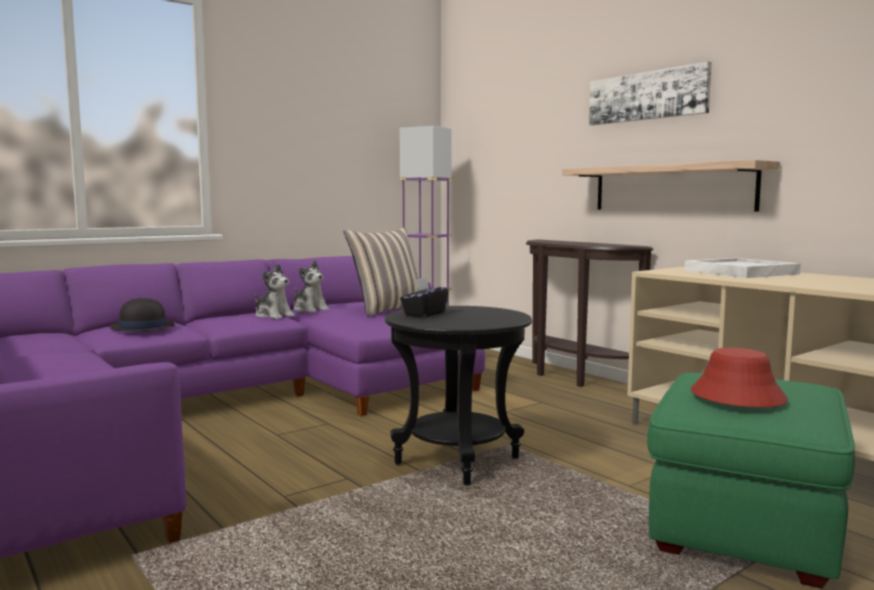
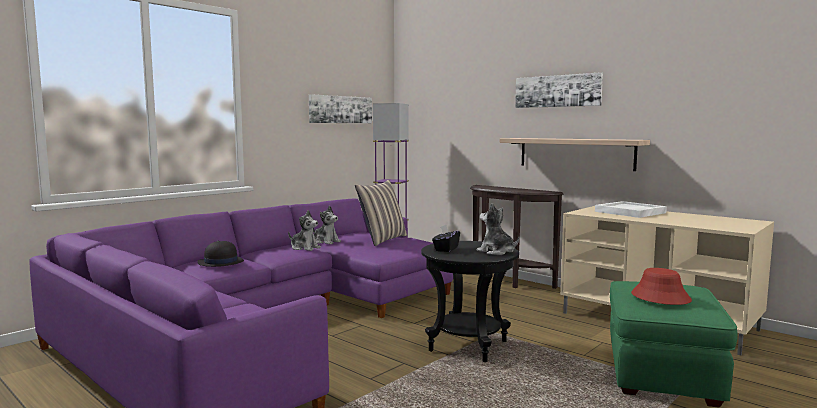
camera: 10 degrees left, 0 degrees up
none -> picture [309,94,372,123]
none -> plush toy [477,203,519,255]

